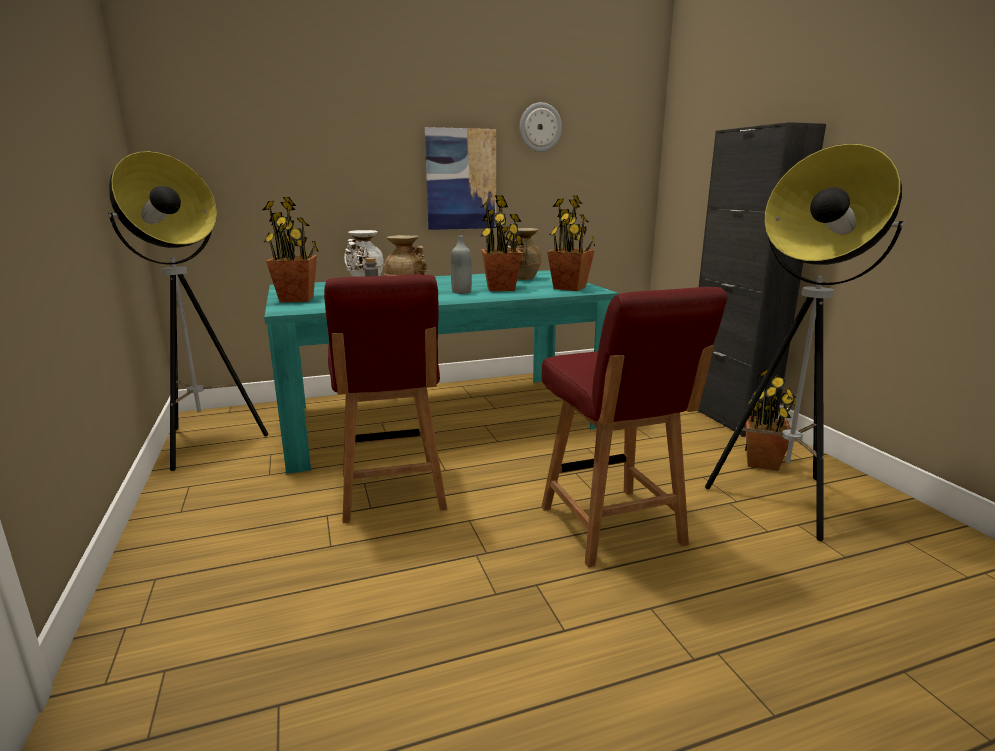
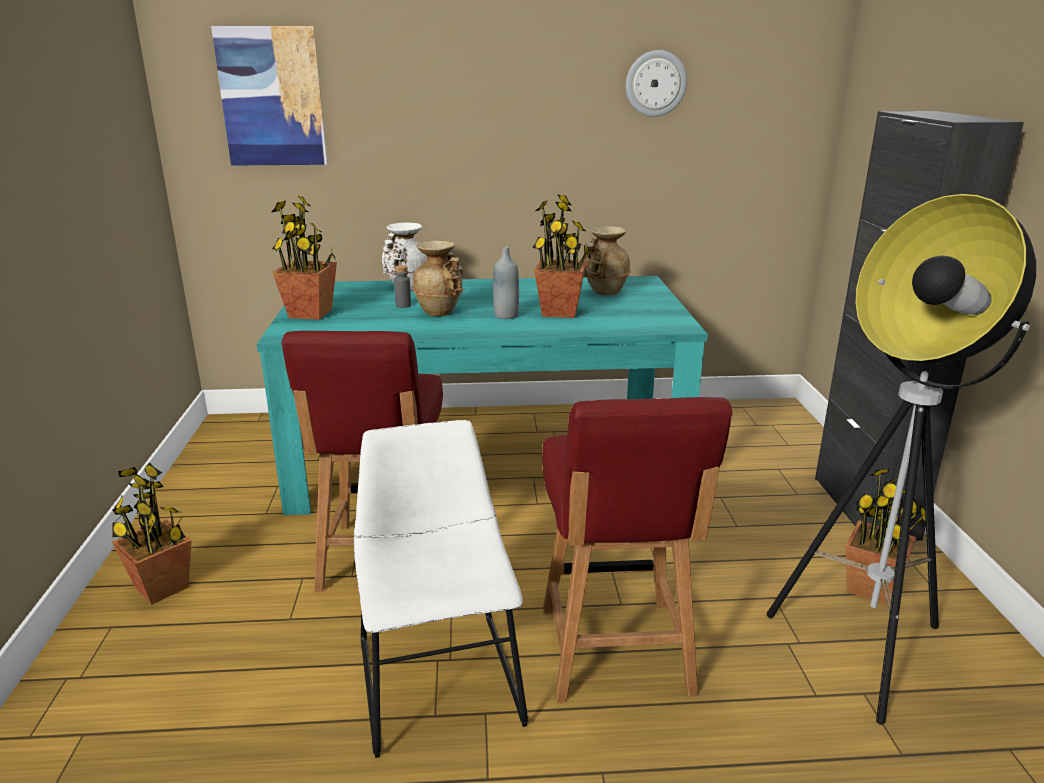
camera: 15 degrees right, 5 degrees up
floor lamp [108,151,268,471] -> none
picture [425,127,496,230] -> picture moved to [211,26,328,166]
potted plant [547,195,595,291] -> potted plant moved to [112,462,191,605]
none -> white chair [354,420,529,758]

